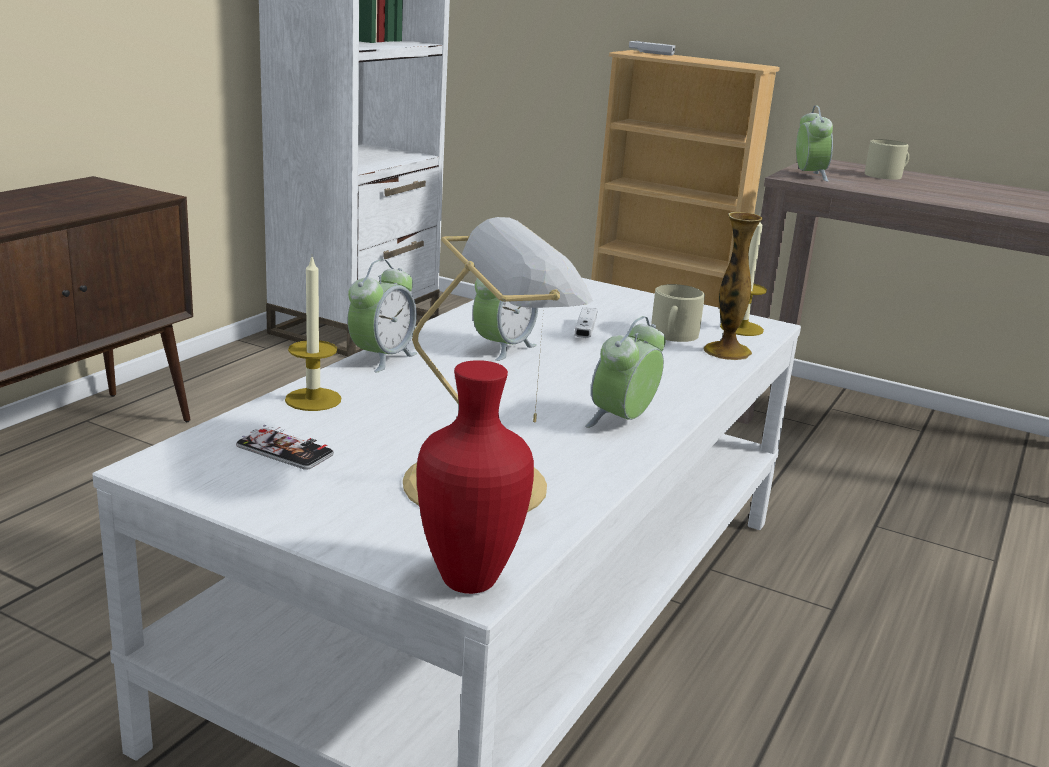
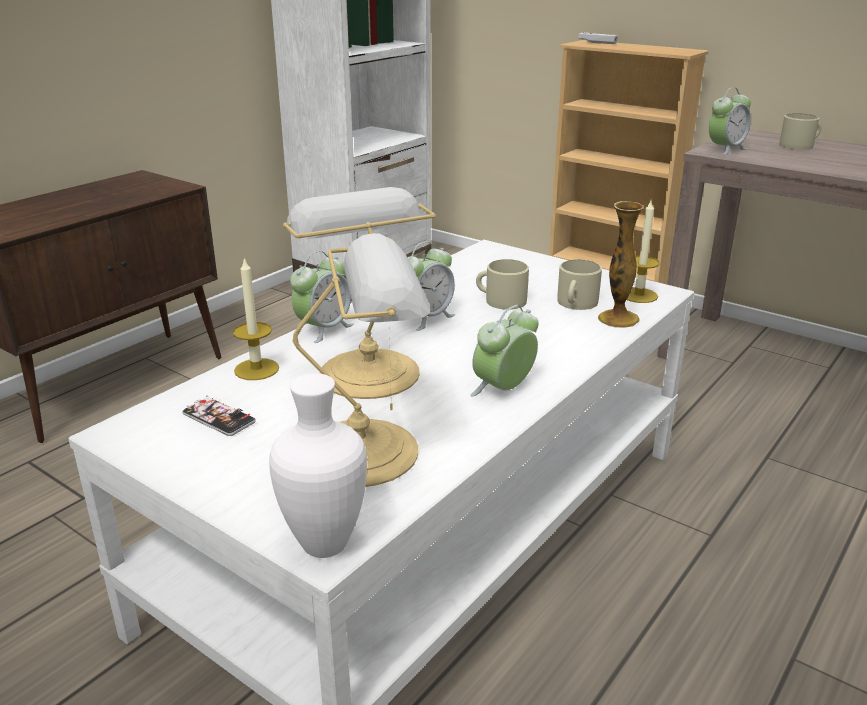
camera: 10 degrees right, 5 degrees up
red vase [416,360,534,594] -> white vase [269,373,367,558]
white game controller [574,307,597,338] -> beige mug [476,259,529,310]
alarm clock [796,105,833,182] -> alarm clock turned 45 degrees clockwise [709,88,751,155]
none -> table lamp [283,187,436,399]

